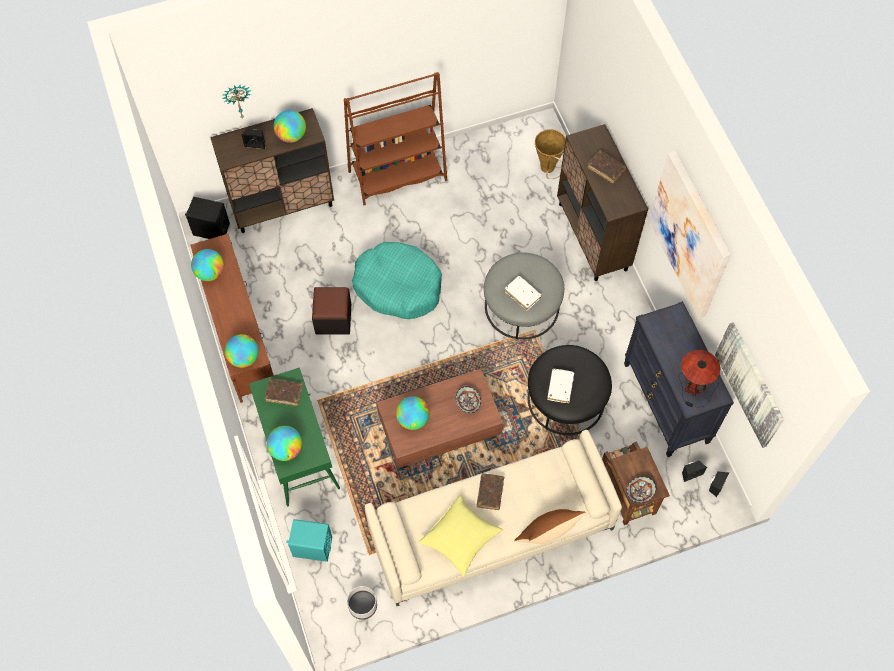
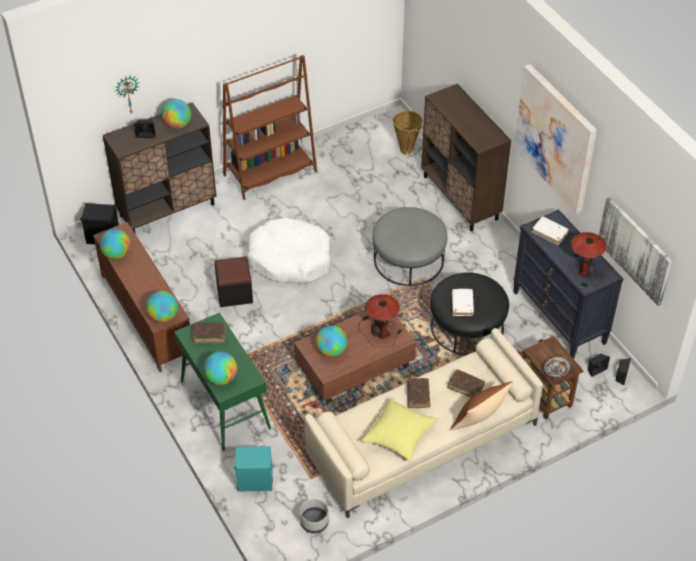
camera: 10 degrees left, 15 degrees down
turquoise dog bed [352,242,442,319] -> white dog bed [247,218,332,283]
bowl [456,386,481,413] -> table lamp [358,294,403,347]
white book [505,276,542,310] -> white book moved to [532,216,569,245]
brown book [588,150,626,184] -> brown book moved to [447,369,485,398]

